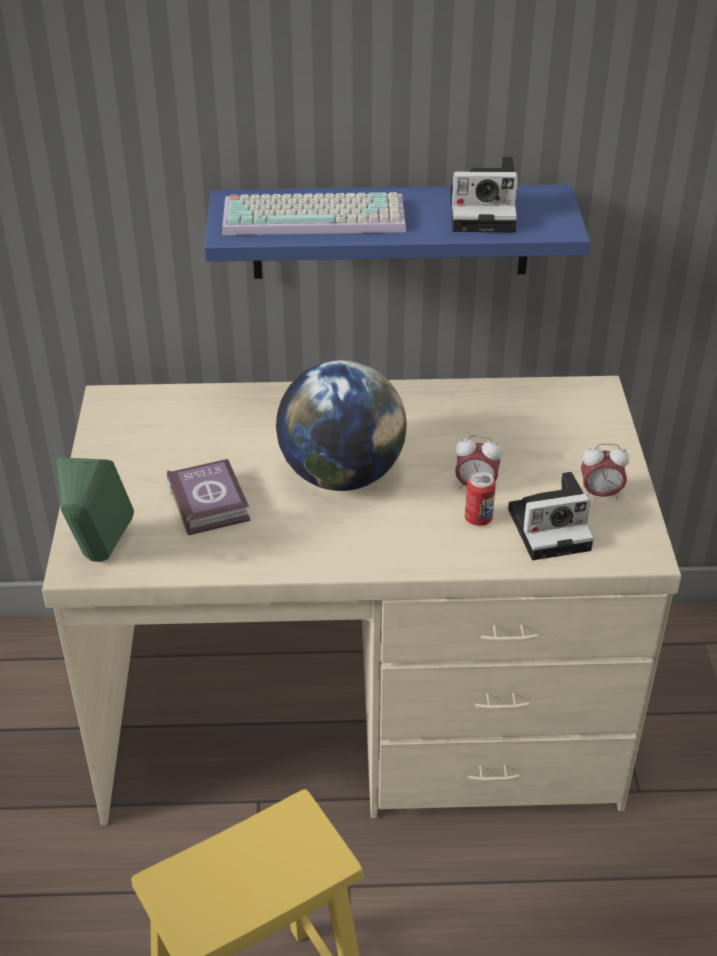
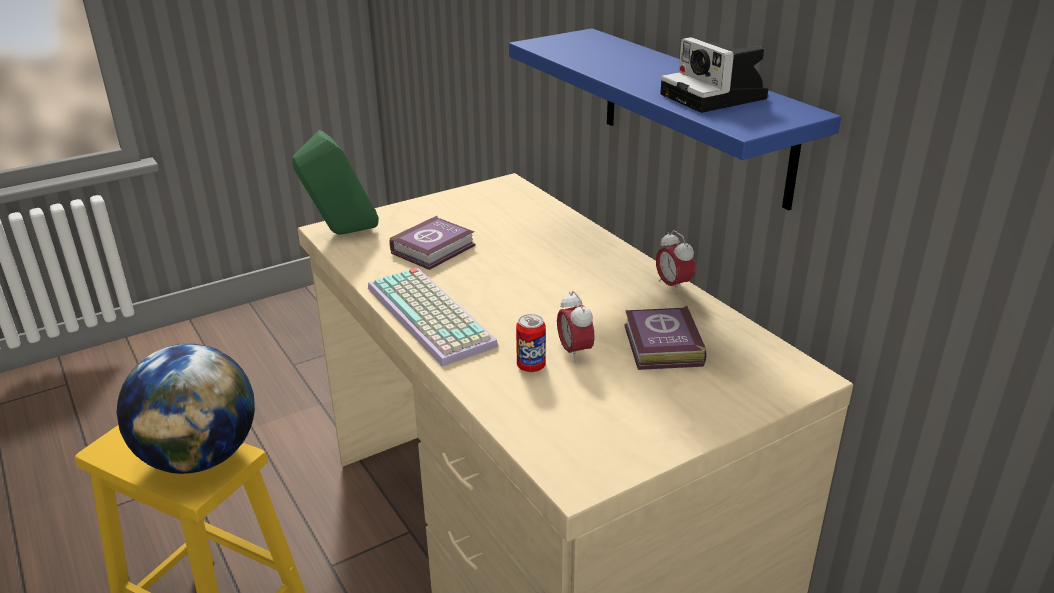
camera: 60 degrees right, 10 degrees down
keyboard [222,192,406,235] -> keyboard moved to [368,268,498,367]
globe [276,360,407,491] -> globe moved to [117,343,255,474]
camera [508,472,594,560] -> none
alarm clock [581,443,629,500] -> alarm clock moved to [656,230,695,294]
none -> book [624,306,706,370]

